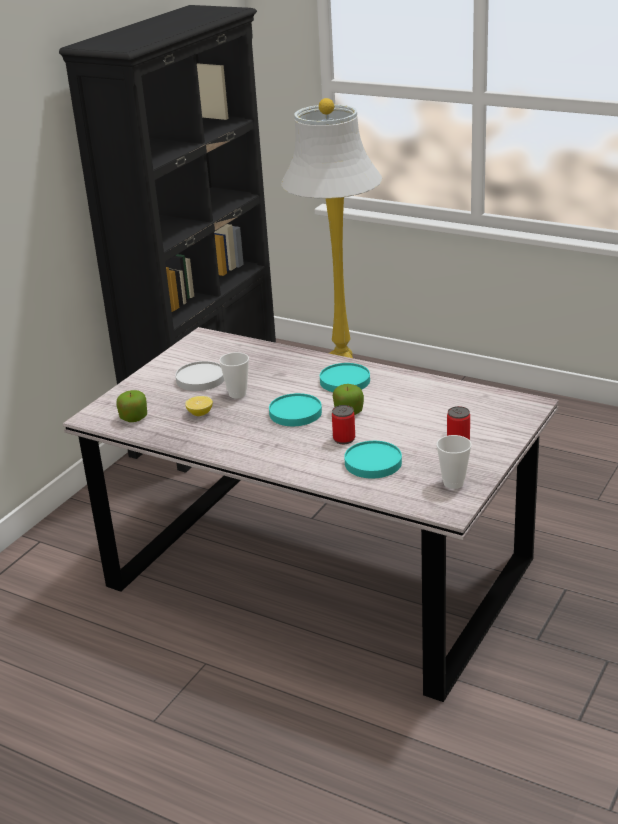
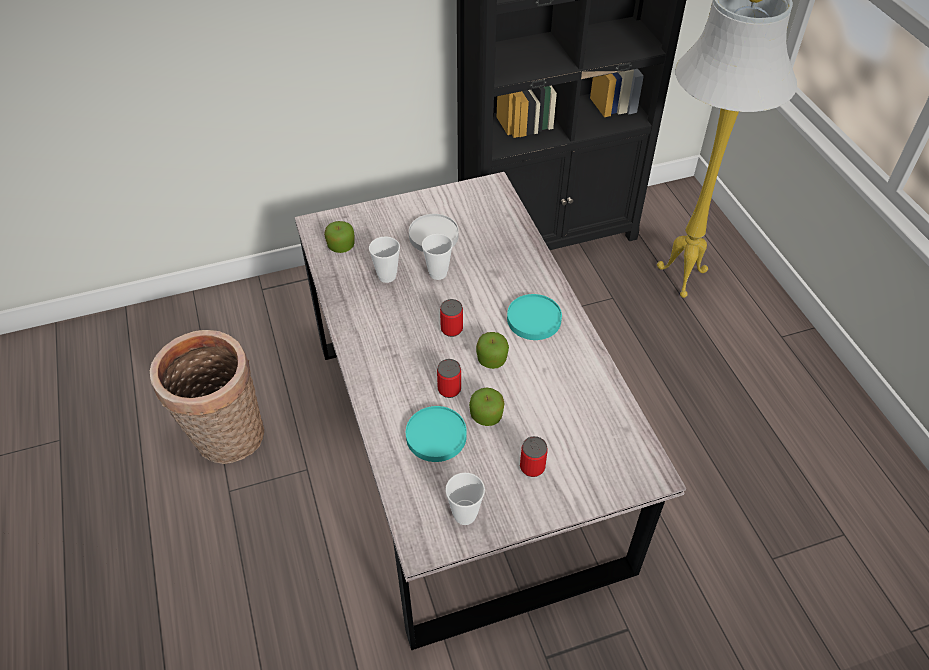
camera: 40 degrees right, 20 degrees up
lemon [185,396,213,416] -> cup [369,236,400,283]
turquoise plate [269,393,322,426] -> can [440,299,463,337]
none -> basket [150,330,264,464]
none -> apple [469,387,505,426]

